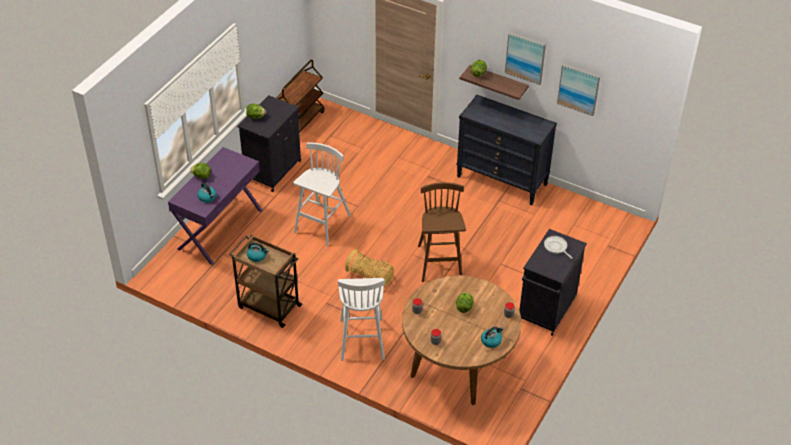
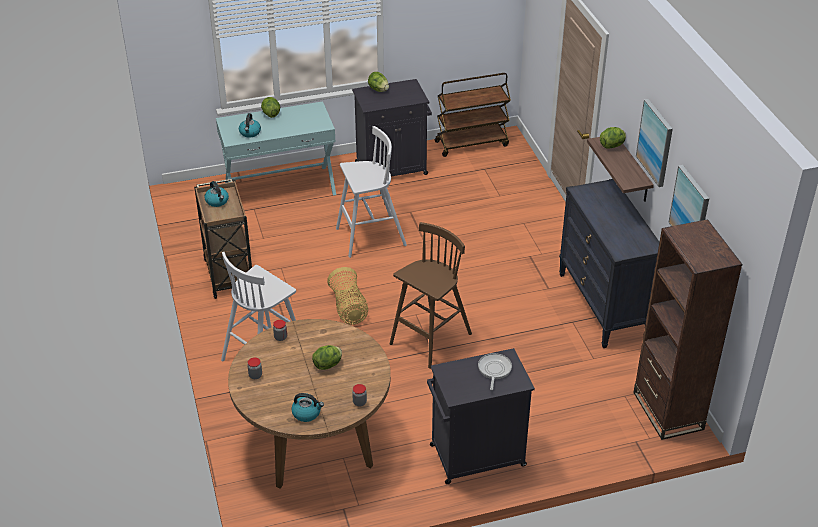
camera: 45 degrees right, 5 degrees down
purple console table [168,147,263,265] -> turquoise console table [216,101,336,196]
none -> brown bookcase [633,219,743,440]

